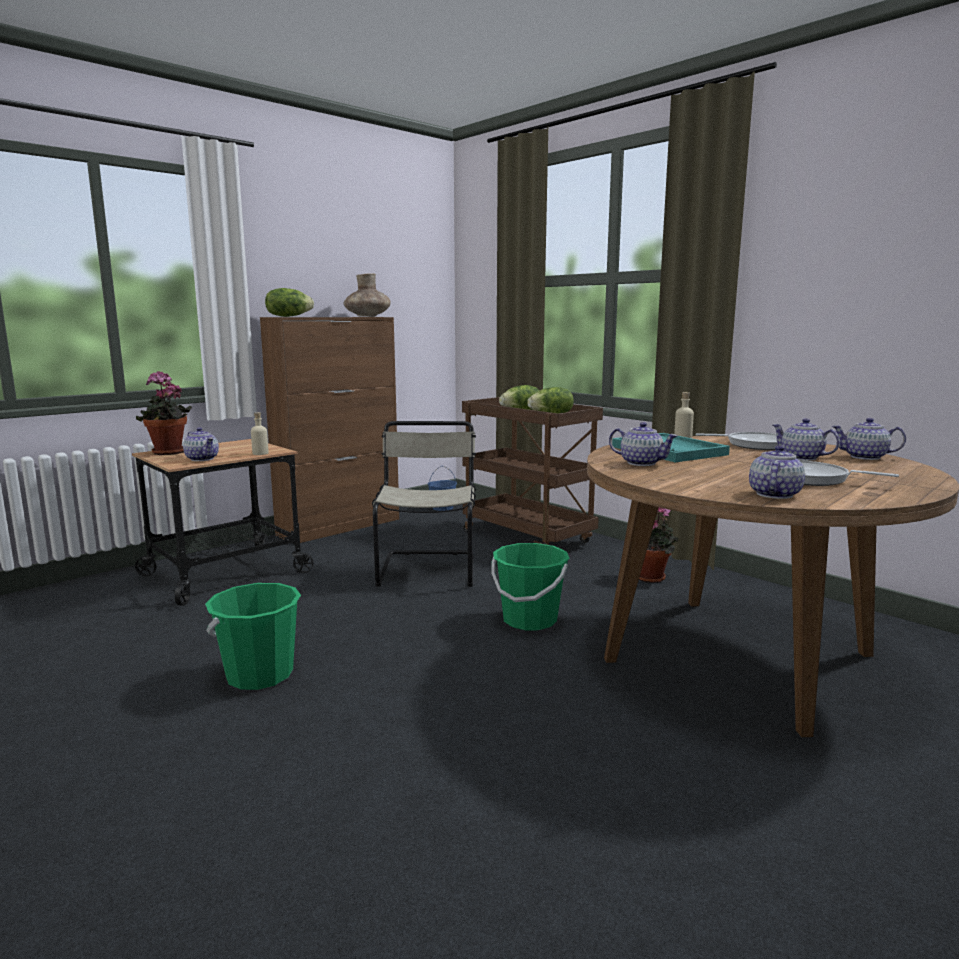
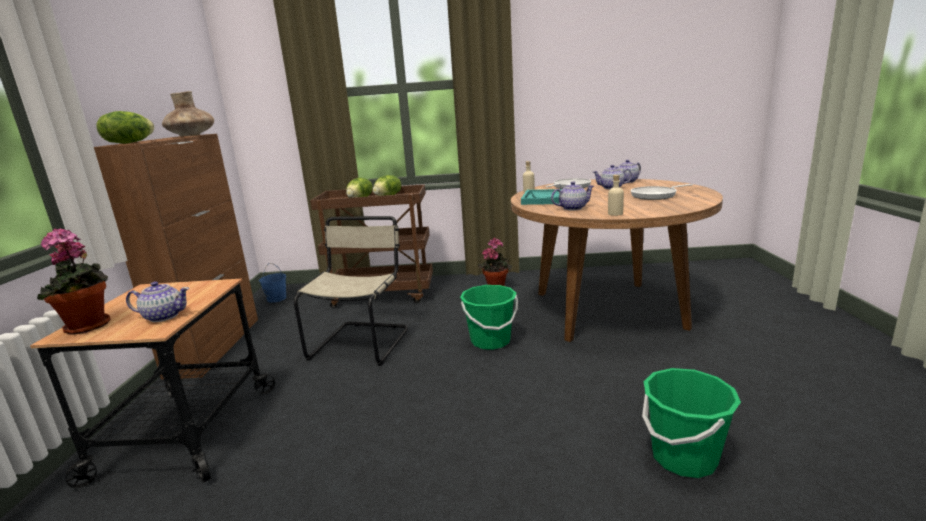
camera: 45 degrees left, 5 degrees up
green bucket [205,583,301,690] -> green bucket moved to [642,368,741,478]
beige bottle [251,412,269,455] -> beige bottle moved to [608,175,624,216]
beige chair [372,421,476,587] -> beige chair turned 60 degrees clockwise [294,216,408,366]
teapot [749,445,805,499] -> none

